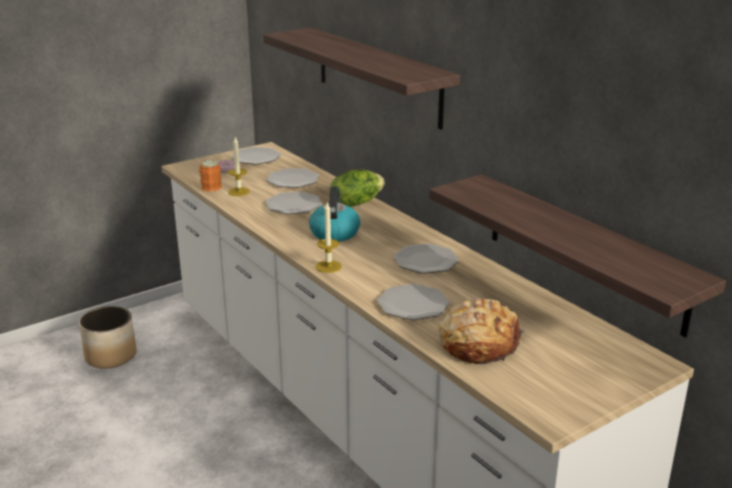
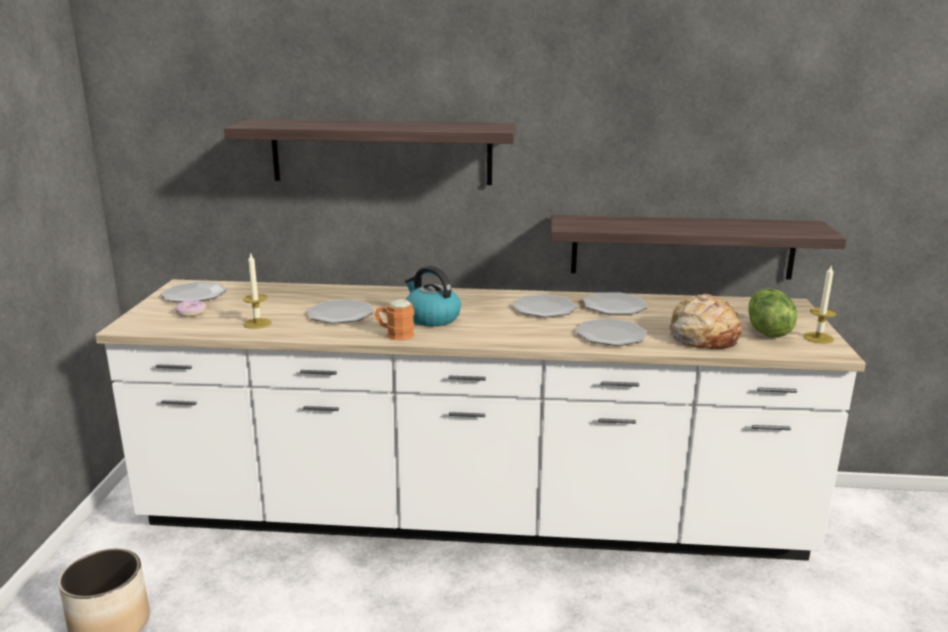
camera: 50 degrees left, 5 degrees down
orange mug [199,160,222,191] -> orange mug moved to [374,299,415,340]
plate [267,168,319,188] -> plate moved to [583,293,648,314]
candle [316,201,342,273] -> candle moved to [804,266,836,344]
lettuce [330,169,385,207] -> lettuce moved to [748,289,797,338]

